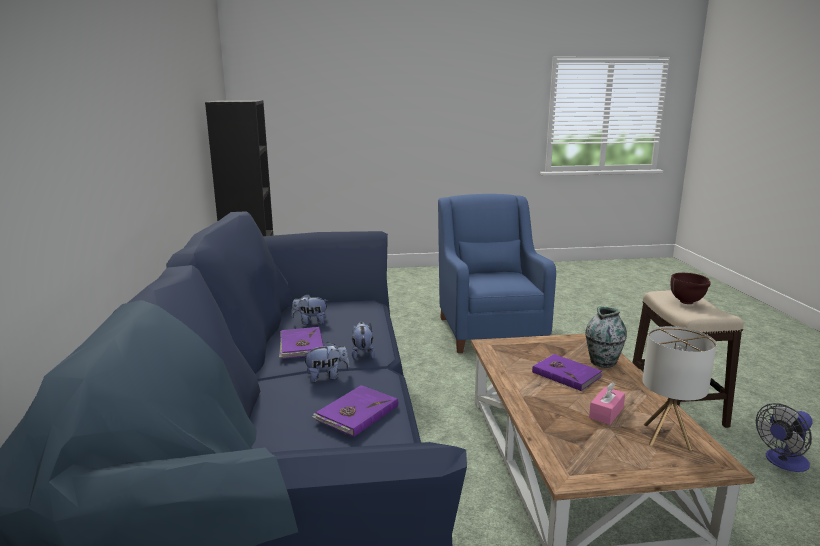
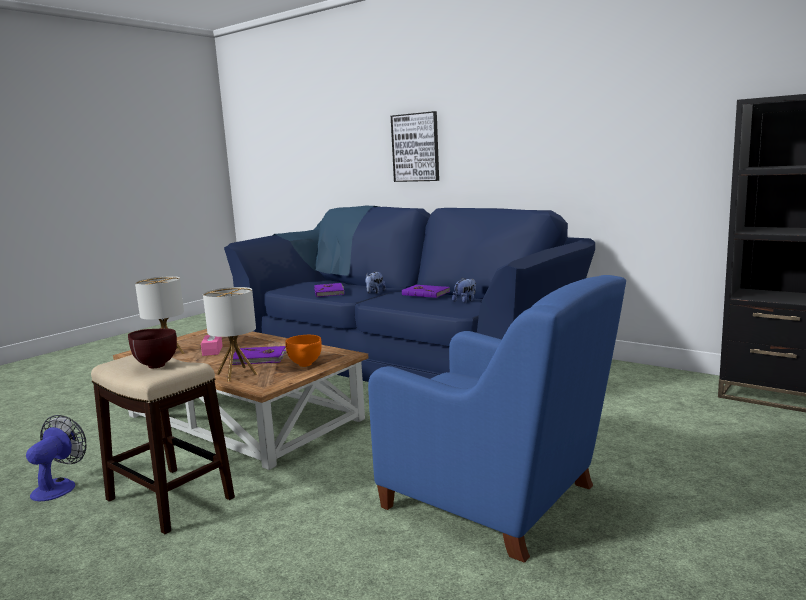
camera: 135 degrees right, 5 degrees down
plush toy [352,322,375,360] -> none
vase [585,306,627,368] -> table lamp [203,287,257,382]
none -> orange bowl [285,335,322,367]
none -> picture [391,111,439,182]

